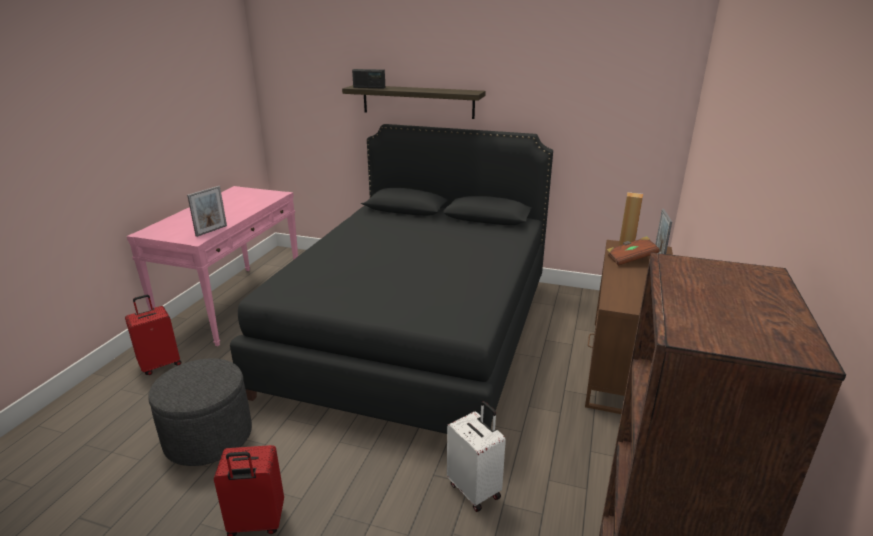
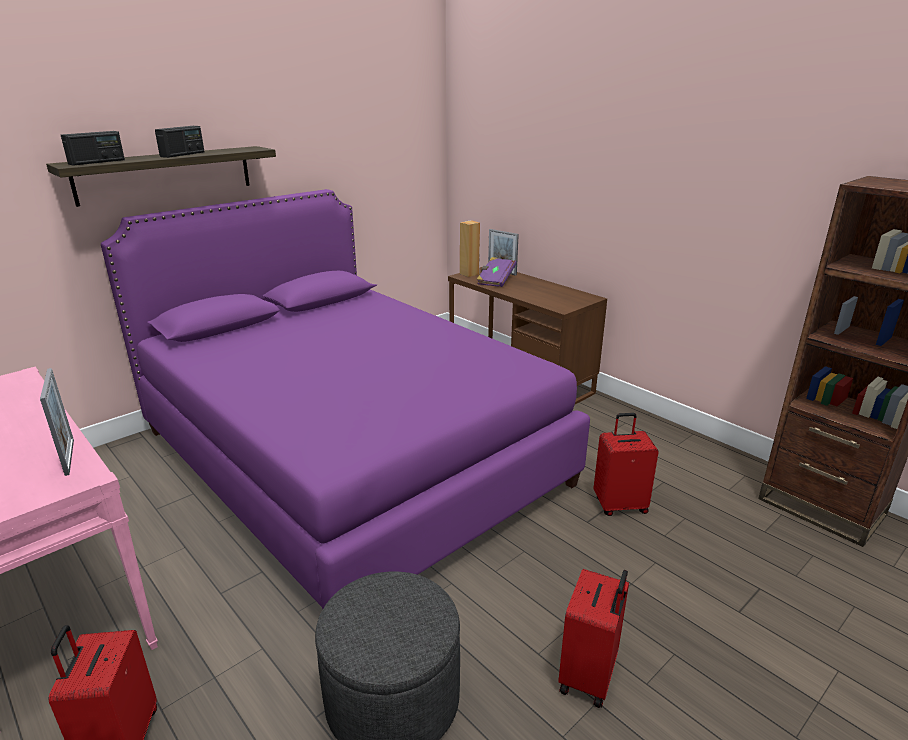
camera: 60 degrees left, 0 degrees up
black bed [230,124,553,434] -> purple bed [101,189,590,609]
white suitcase [447,401,506,512] -> red suitcase [593,413,659,516]
brown book [607,236,660,266] -> purple book [476,257,516,287]
none -> radio [155,126,204,158]

